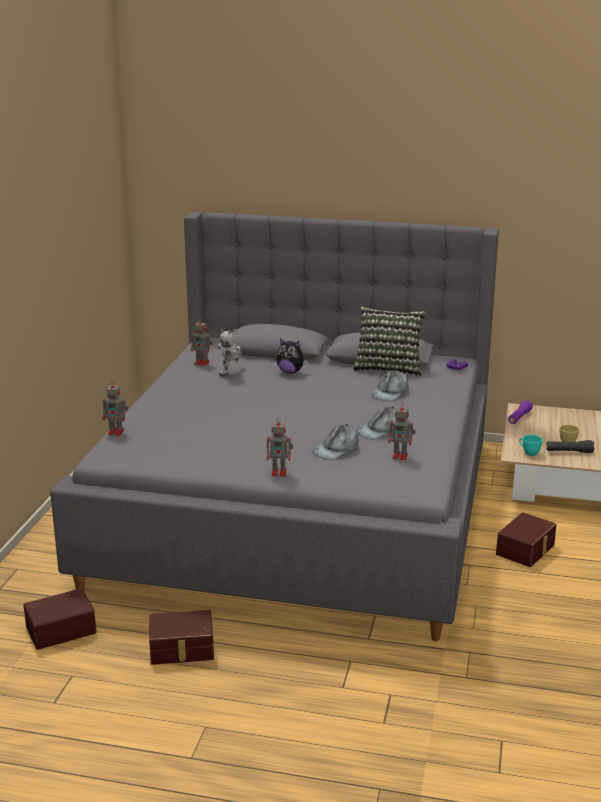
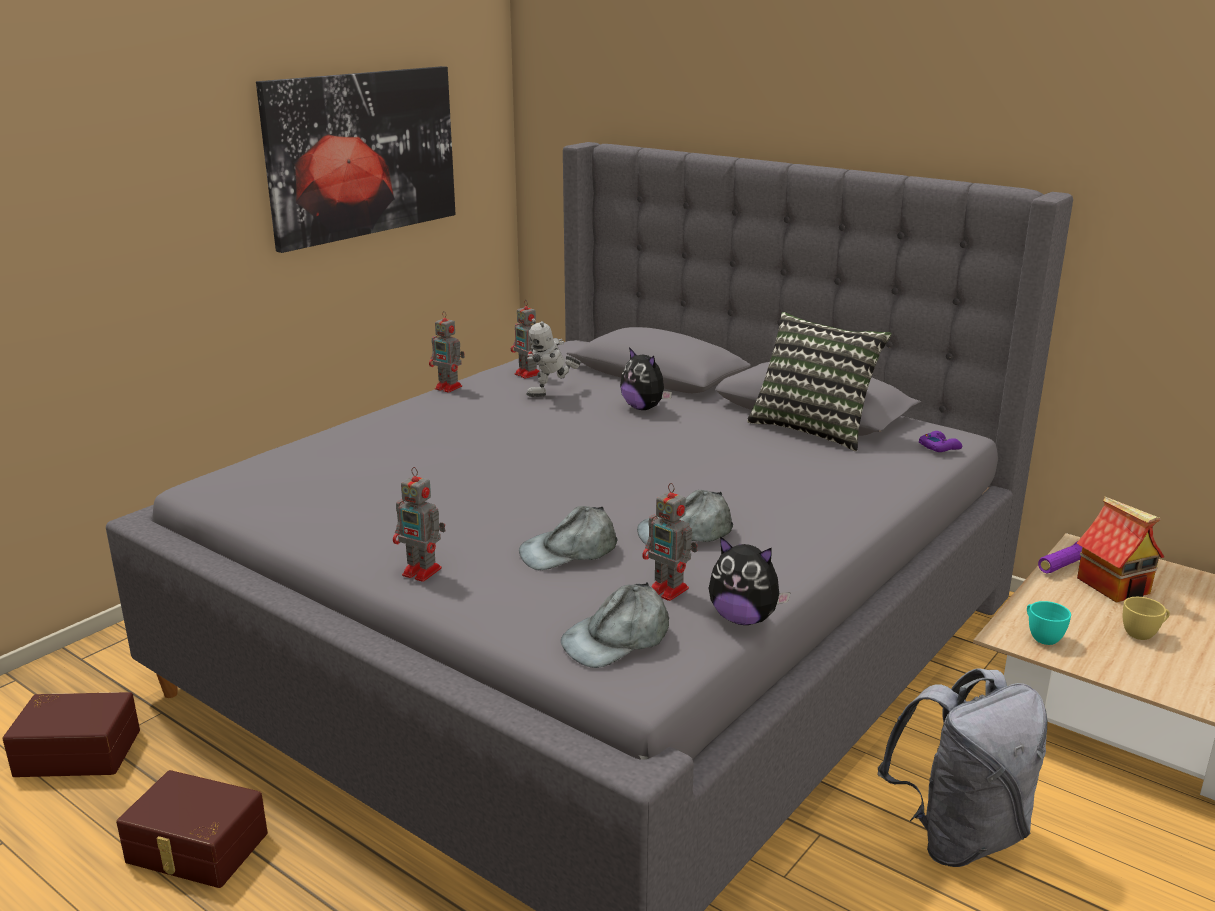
camera: 25 degrees right, 0 degrees up
toy robot [103,381,128,436] -> toy robot moved to [429,311,465,393]
grey cap [371,370,409,402] -> grey cap moved to [561,583,669,668]
brown storage box [496,512,556,567] -> grey backpack [878,668,1047,867]
black flashlight [546,440,595,453] -> none
none -> picture [256,66,456,253]
none -> plush toy [709,536,791,625]
none -> toy house [1076,497,1164,603]

